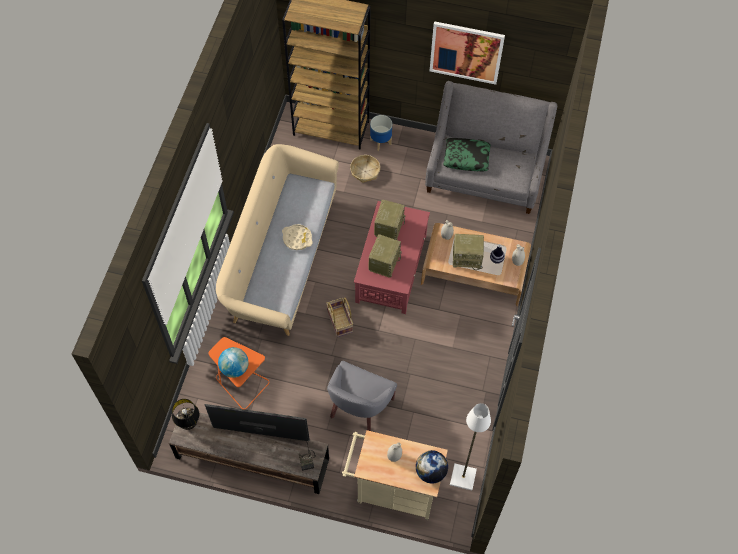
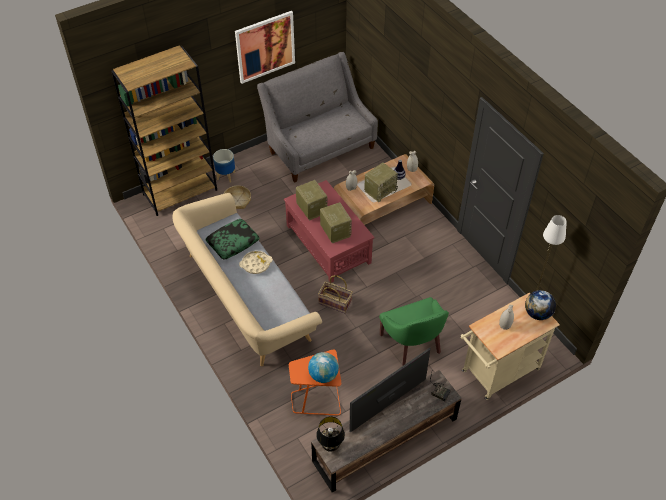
camera: 45 degrees left, 10 degrees down
grey armchair [327,361,397,431] -> green armchair [379,297,449,366]
pillow [443,138,491,172] -> pillow moved to [205,219,260,260]

